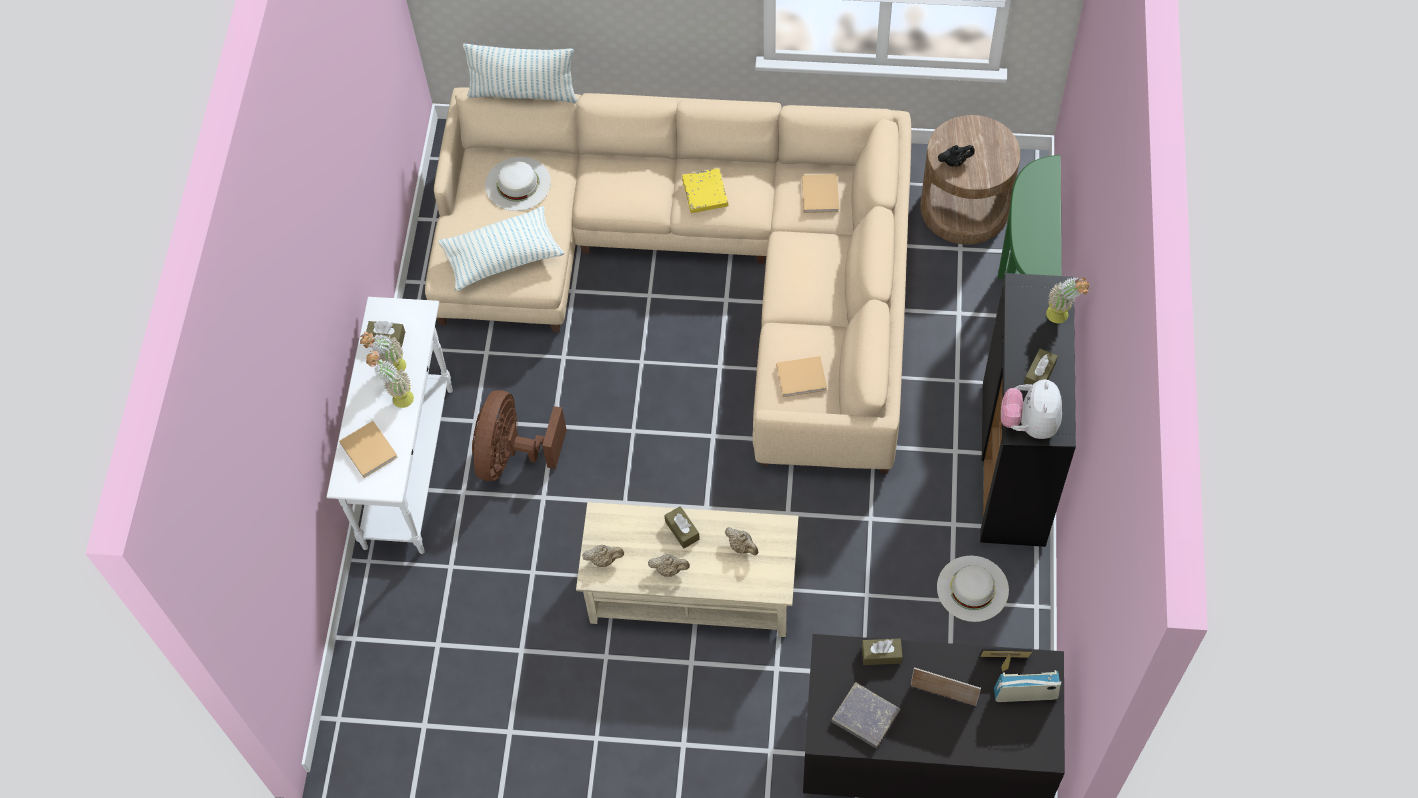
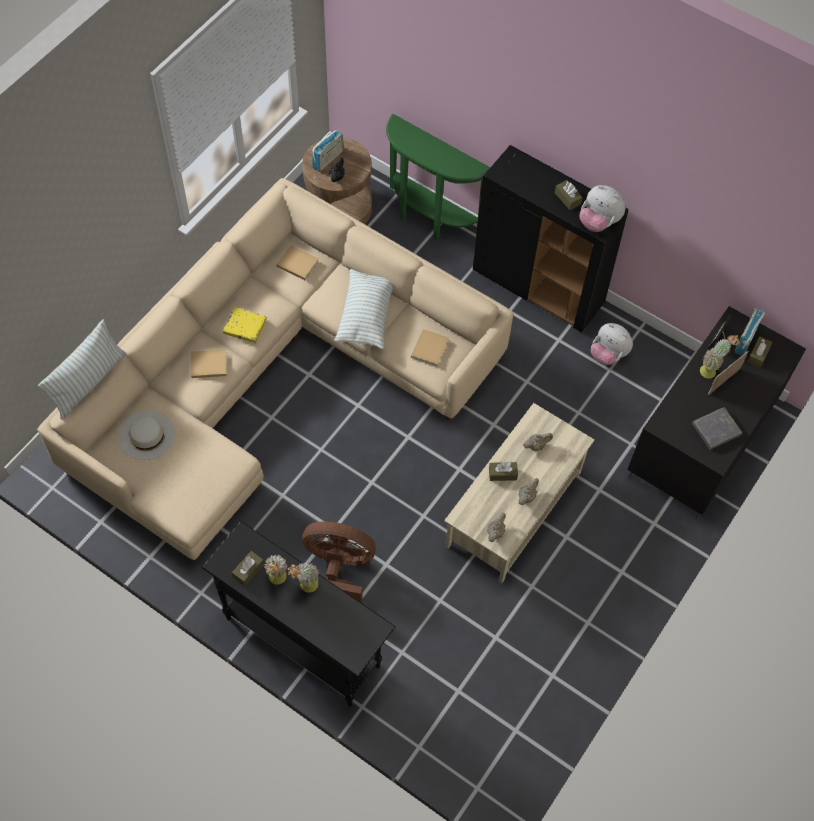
camera: 65 degrees left, 0 degrees up
white console table [327,297,453,554] -> black console table [201,521,396,706]
beige book [339,421,398,478] -> beige book moved to [191,350,227,378]
pillow [438,206,564,291] -> pillow moved to [334,269,393,350]
brown fan [472,390,567,481] -> brown fan turned 150 degrees clockwise [302,522,376,603]
brown tissue box [862,638,903,665] -> brown tissue box moved to [747,336,773,368]
white hat [937,556,1009,622] -> plush toy [591,323,633,365]
potted plant [1046,277,1090,323] -> potted plant moved to [700,335,739,379]
none -> radio [312,130,344,172]

